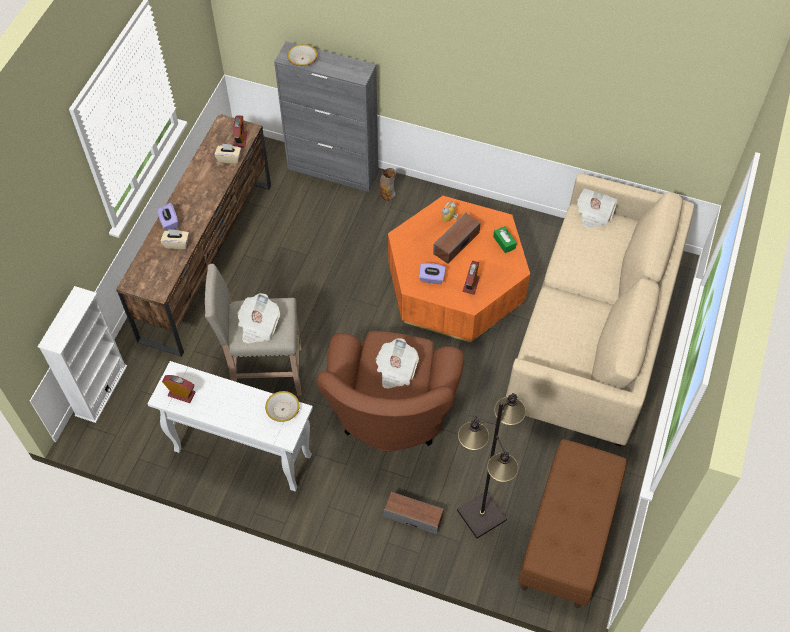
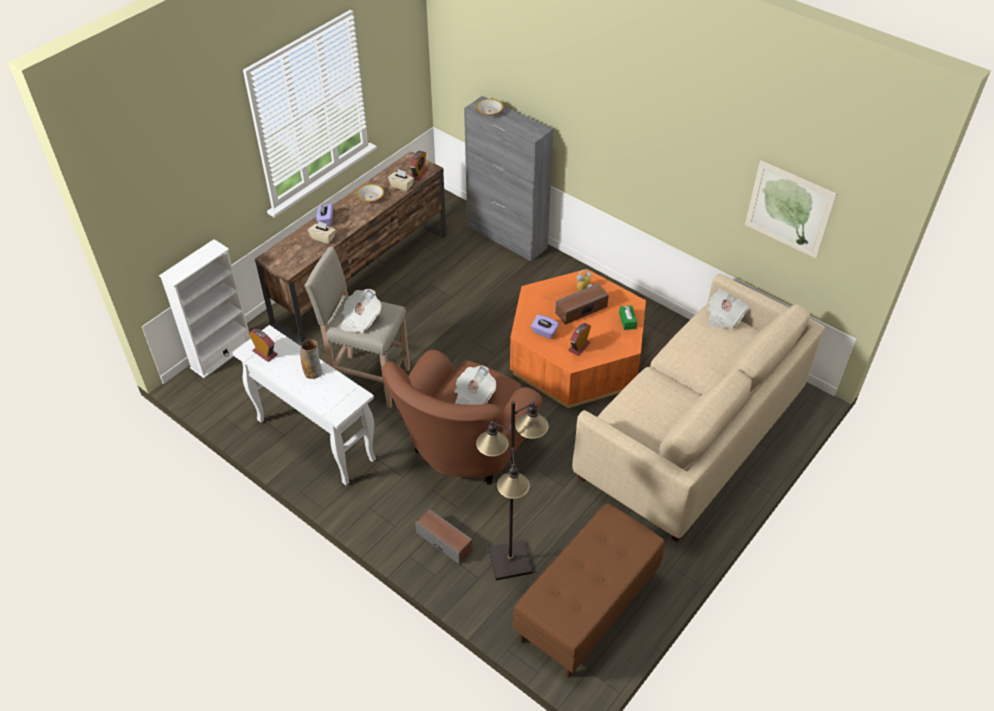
camera: 20 degrees right, 10 degrees down
bowl [265,391,300,422] -> bowl moved to [357,184,385,202]
vase [380,168,396,201] -> vase moved to [300,339,323,379]
none -> picture [745,161,837,258]

